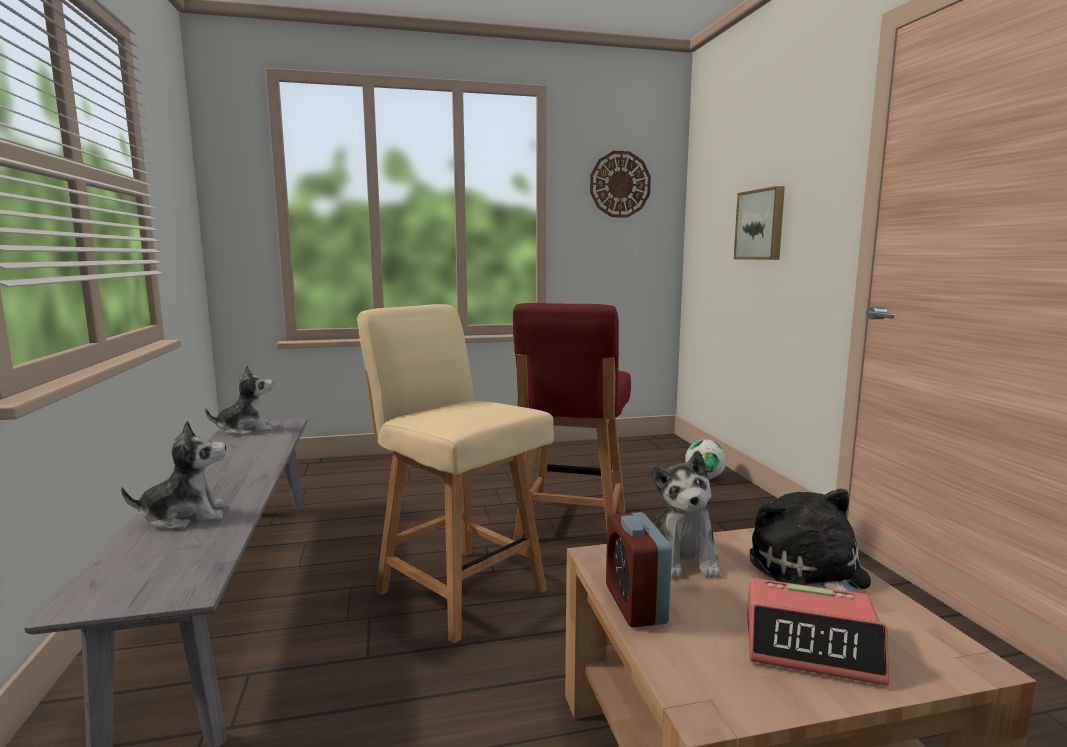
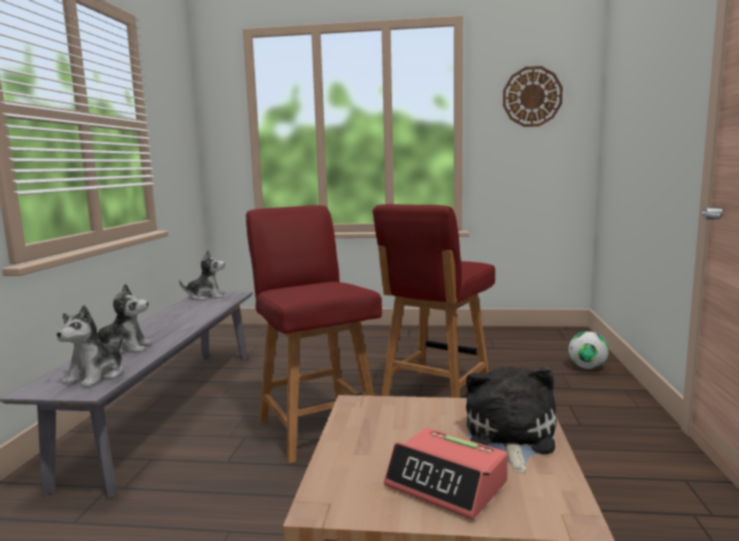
camera: 20 degrees right, 0 degrees up
beige chair [357,304,554,644] -> red chair [246,205,382,463]
alarm clock [606,512,672,627] -> none
plush toy [651,451,721,578] -> plush toy moved to [57,305,123,387]
picture [734,186,785,260] -> none

